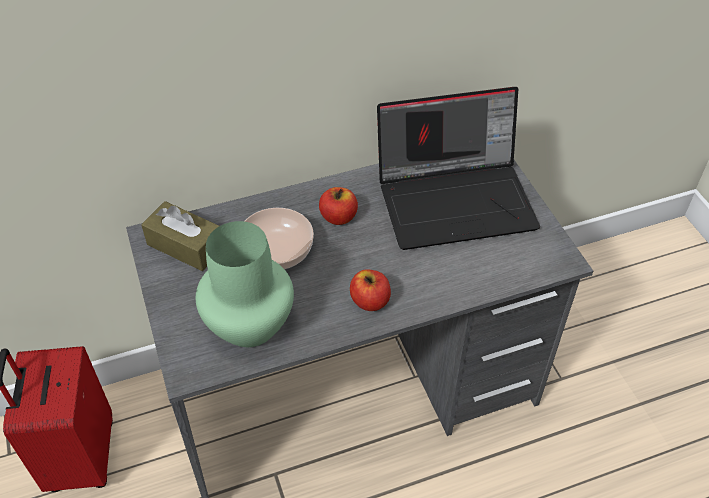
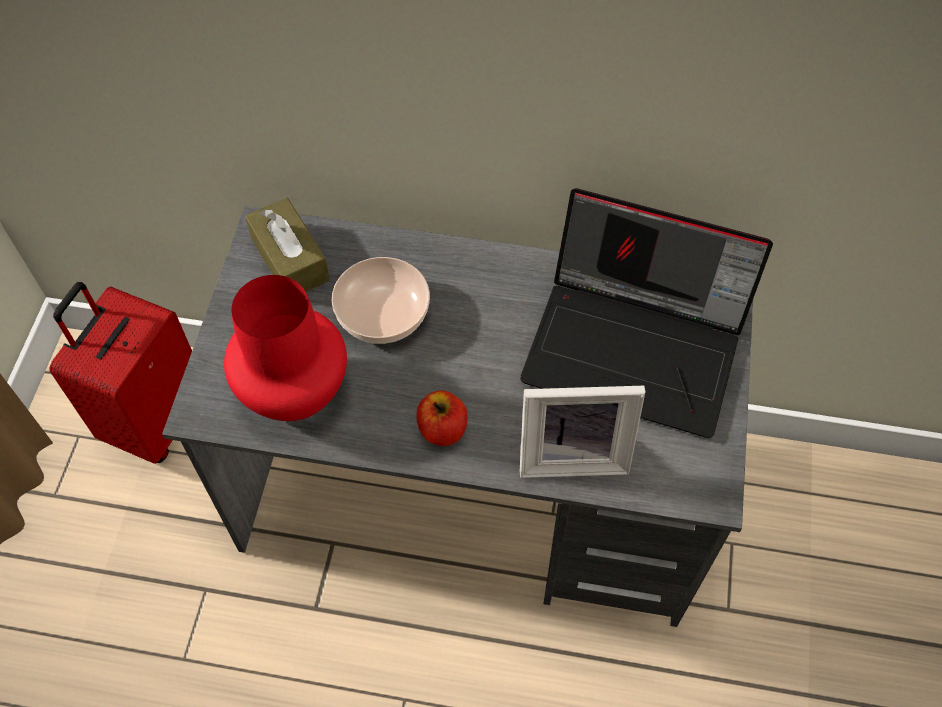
camera: 30 degrees right, 10 degrees up
green vase [196,221,294,347] -> red vase [224,275,347,421]
apple [319,187,358,225] -> none
none -> picture frame [520,386,645,478]

